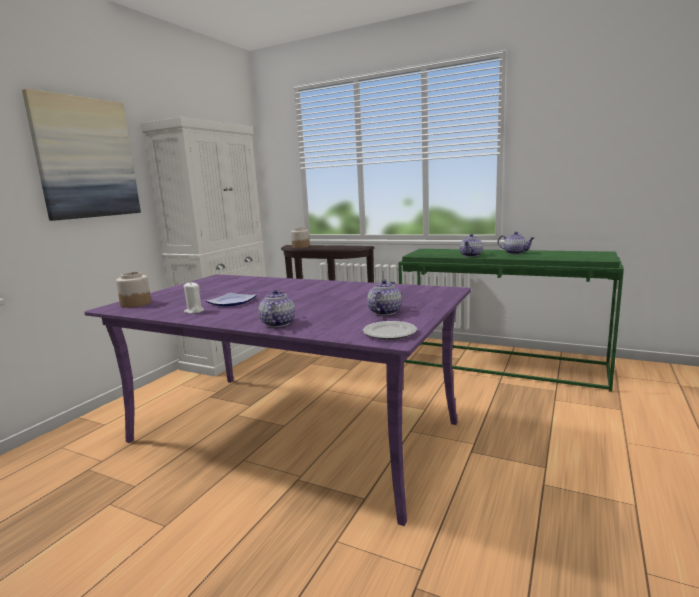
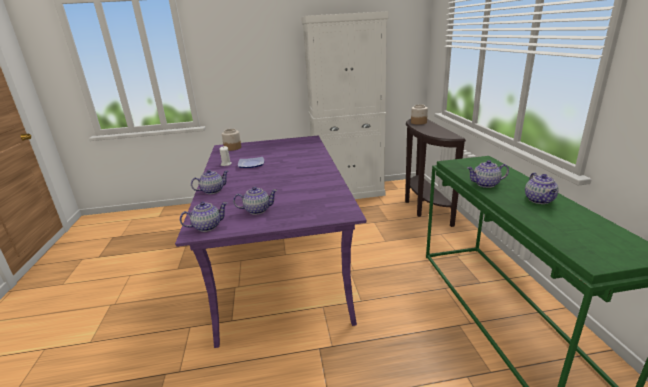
camera: 55 degrees right, 10 degrees up
picture [22,88,141,221] -> none
plate [363,321,417,340] -> teapot [180,202,227,232]

